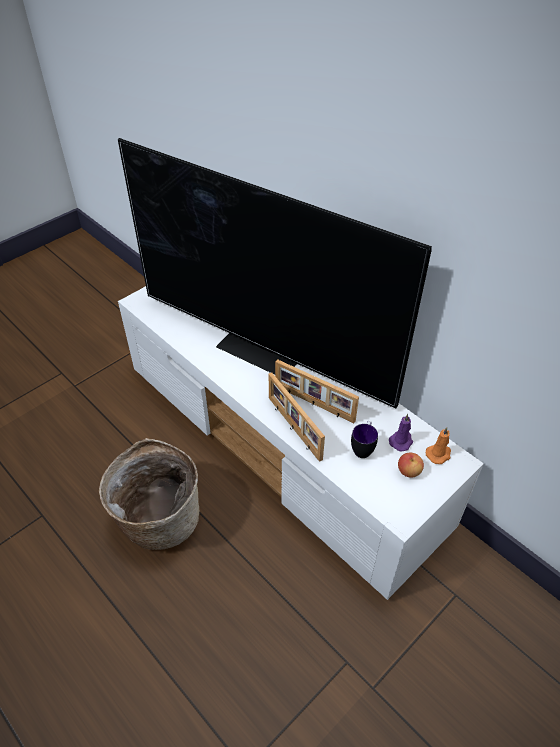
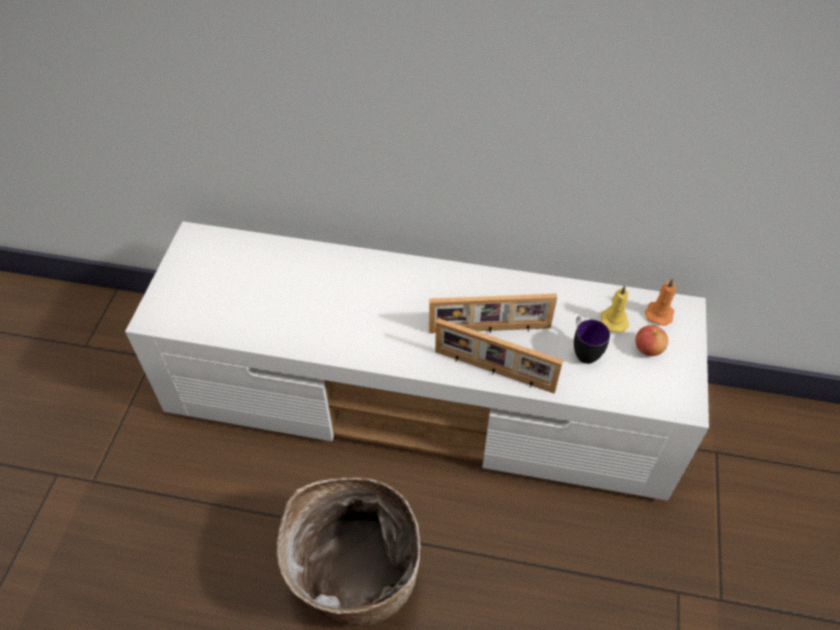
camera: 35 degrees left, 5 degrees up
television [118,138,432,408] -> none
purple candle [389,414,413,451] -> yellow candle [600,285,629,332]

